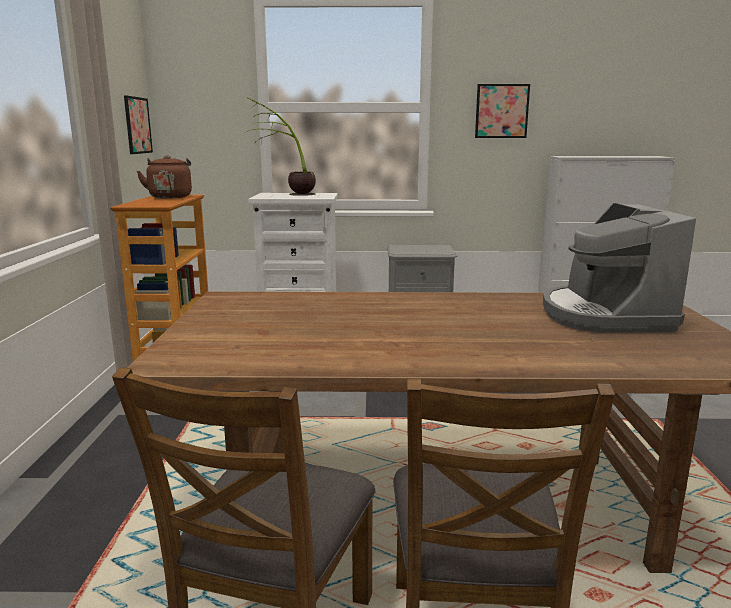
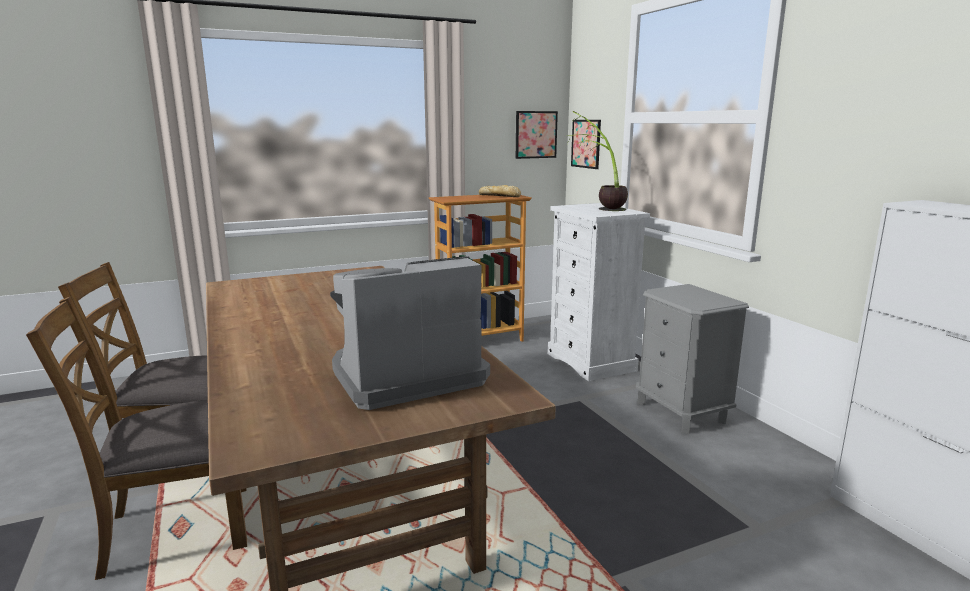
camera: 65 degrees right, 0 degrees up
brown kettle [137,155,192,199] -> bread [479,185,521,197]
picture [475,84,530,138] -> picture moved to [571,120,601,169]

